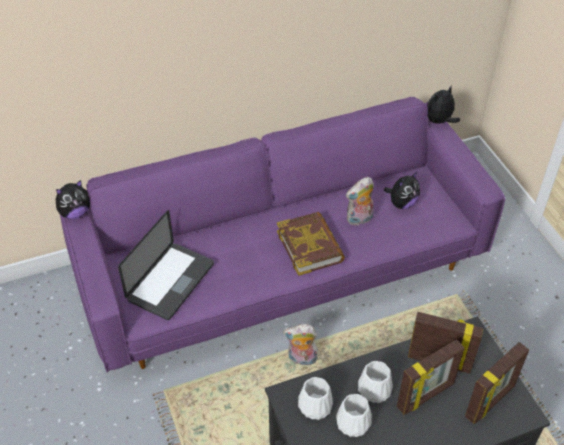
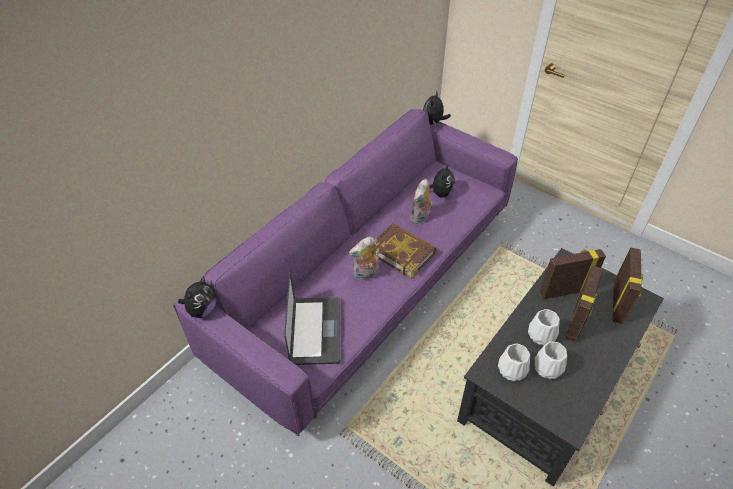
camera: 30 degrees left, 0 degrees up
plush toy [283,324,318,365] -> plush toy moved to [349,237,379,280]

